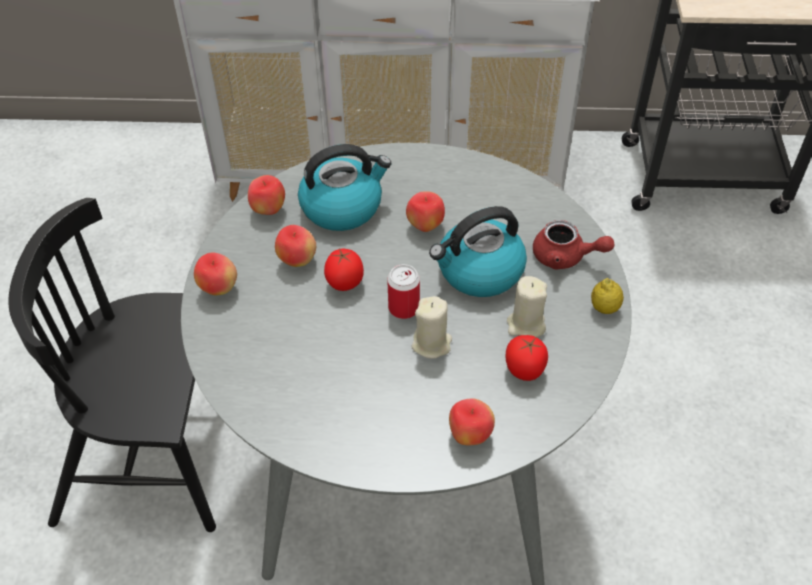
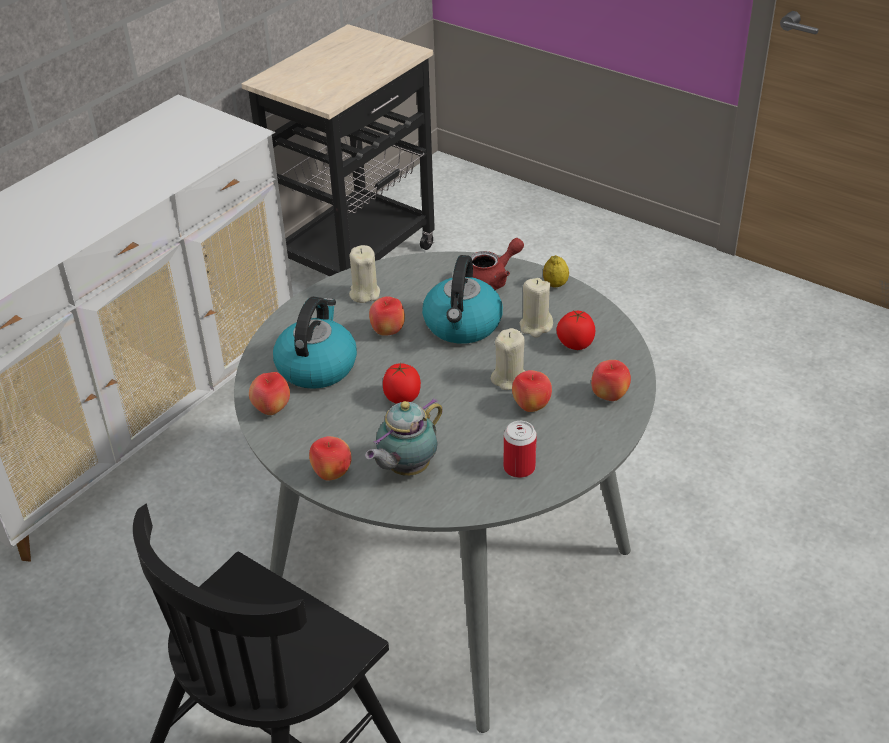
camera: 55 degrees left, 10 degrees down
apple [275,225,316,267] -> apple moved to [512,370,552,412]
can [387,264,420,319] -> can moved to [504,421,537,478]
none -> beige candle [349,245,380,303]
none -> teapot [365,398,442,476]

